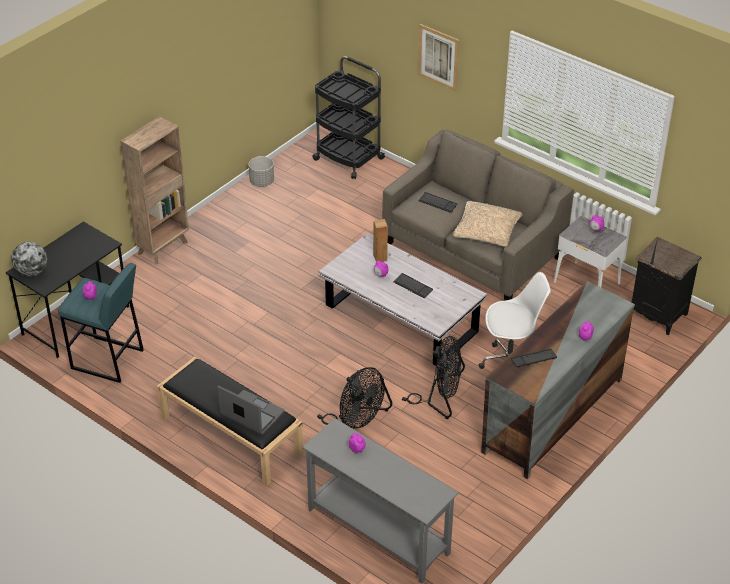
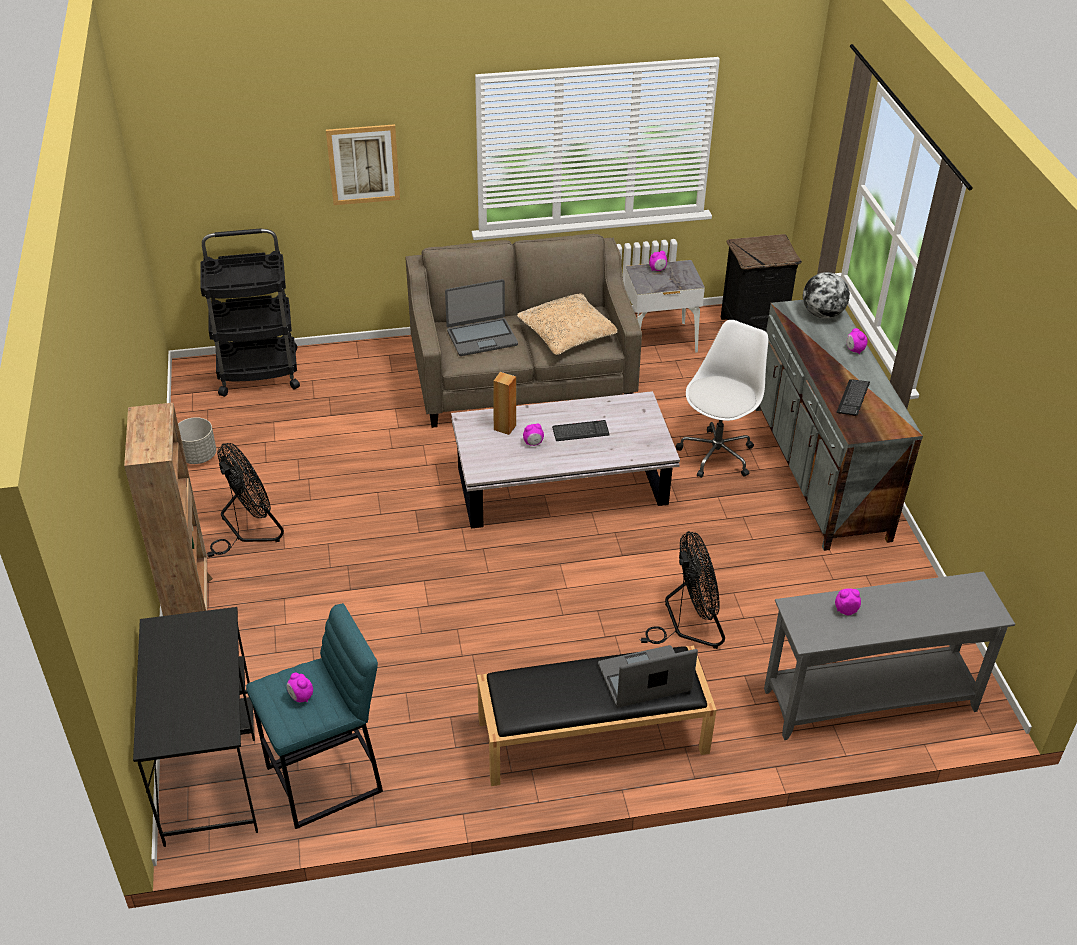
camera: 50 degrees left, 0 degrees up
globe [11,242,47,277] -> globe moved to [803,272,850,319]
black fan [401,336,465,420] -> black fan moved to [207,443,284,557]
keyboard [419,192,457,213] -> laptop [445,279,518,356]

